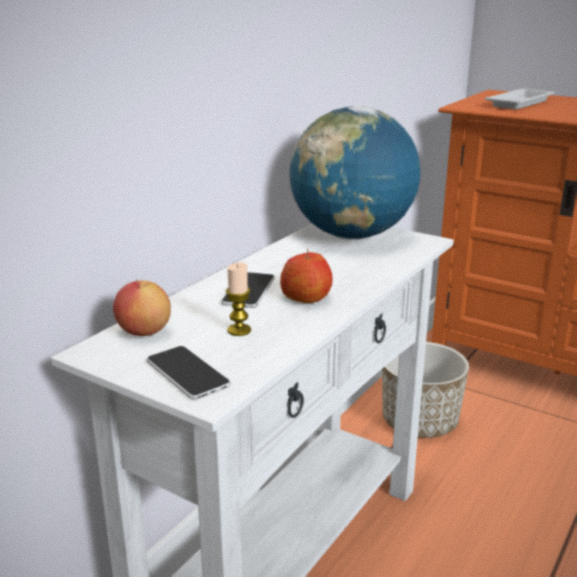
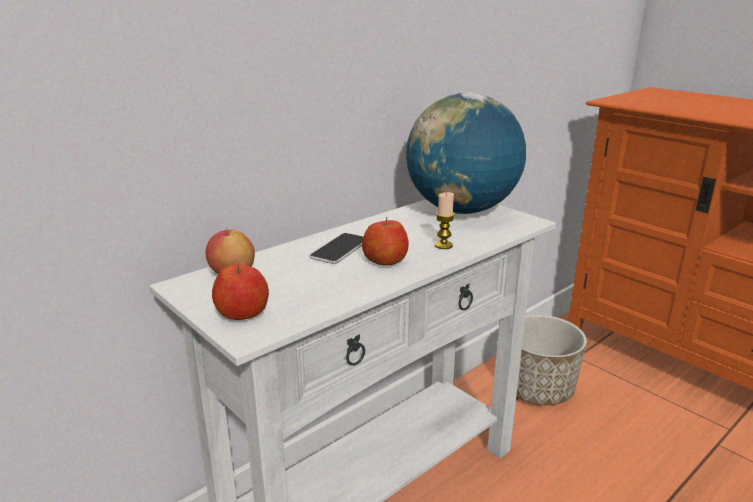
camera: 15 degrees right, 0 degrees up
phone [147,346,230,400] -> apple [212,264,269,320]
candle [226,262,251,336] -> candle moved to [435,192,455,249]
white tray [485,89,555,109] -> none

